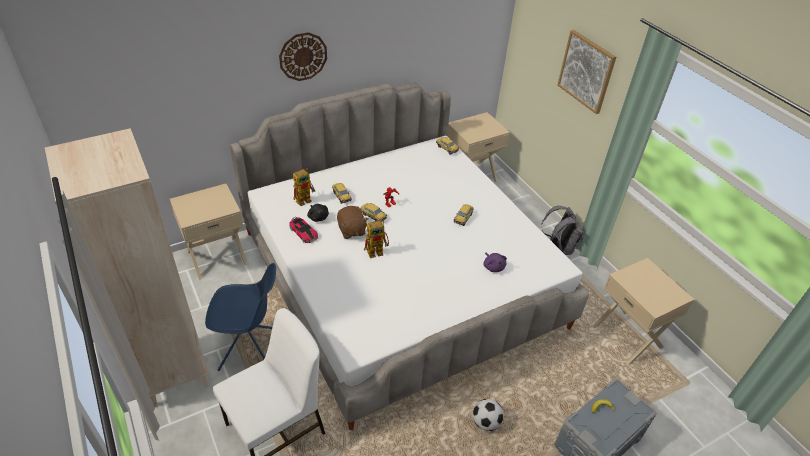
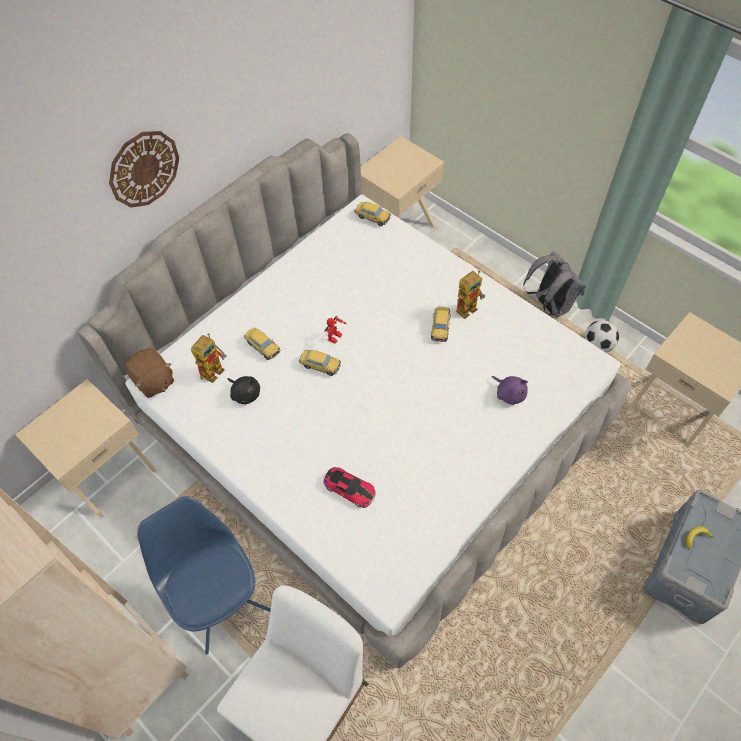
camera: 15 degrees left, 15 degrees up
blue chair [205,263,276,371] -> blue chair turned 105 degrees counterclockwise [138,496,271,654]
toy car [289,217,318,243] -> toy car moved to [324,467,376,508]
brown plush toy [337,206,368,239] -> brown plush toy moved to [125,348,174,398]
toy robot [364,220,389,258] -> toy robot moved to [456,270,486,319]
football [473,399,504,431] -> football moved to [585,320,619,352]
picture [557,30,616,114] -> none

